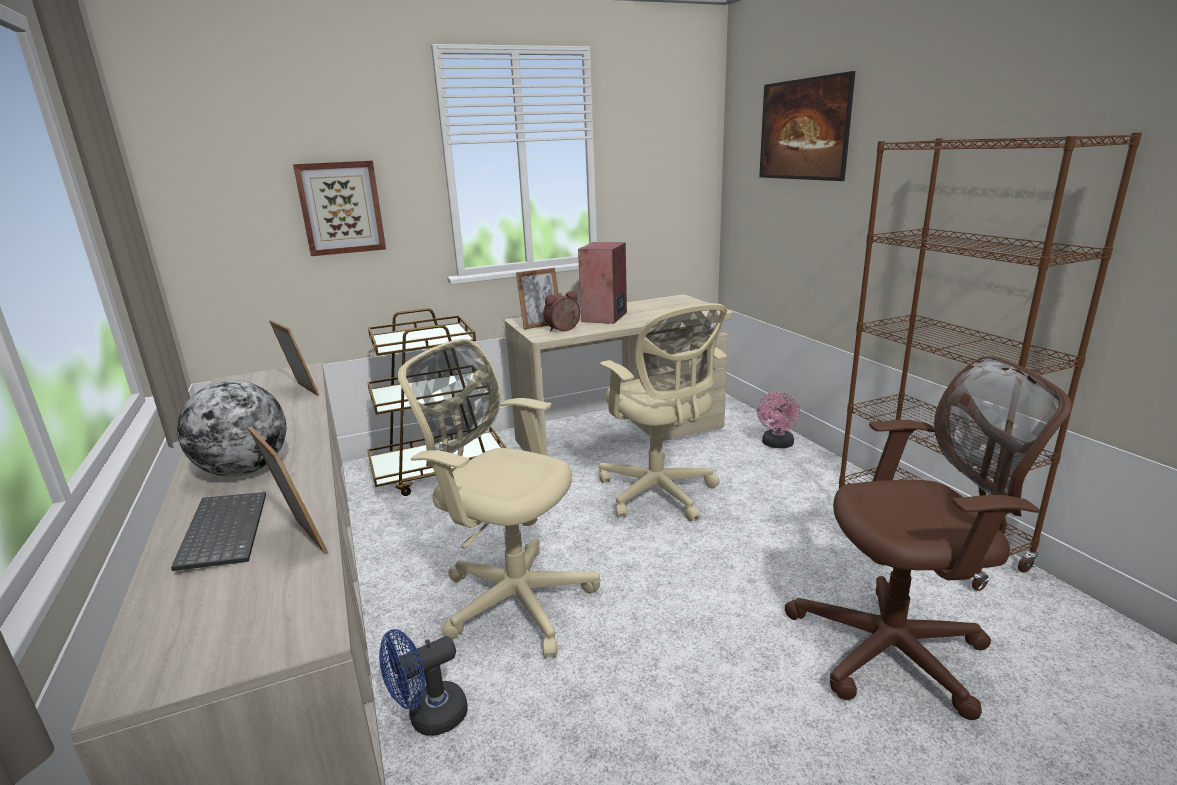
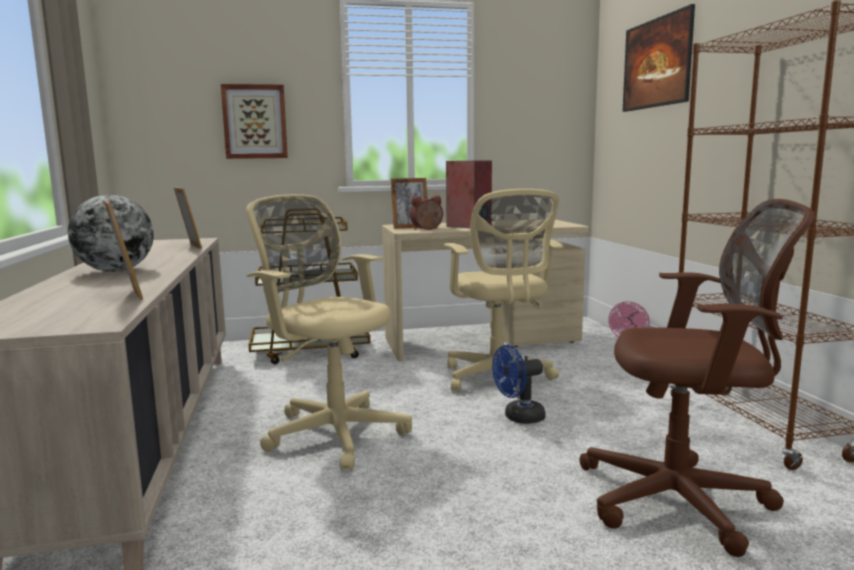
camera: 10 degrees right, 10 degrees down
keyboard [171,492,266,571] -> none
blue fan [379,629,468,736] -> blue fan moved to [492,345,546,424]

